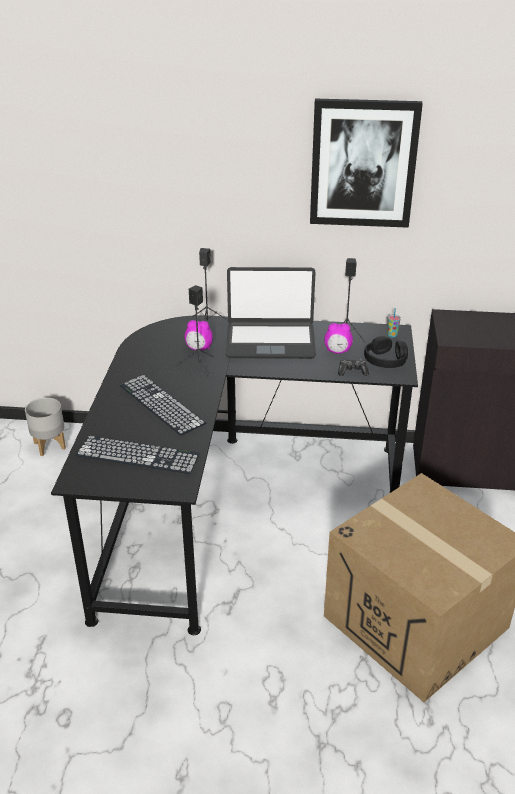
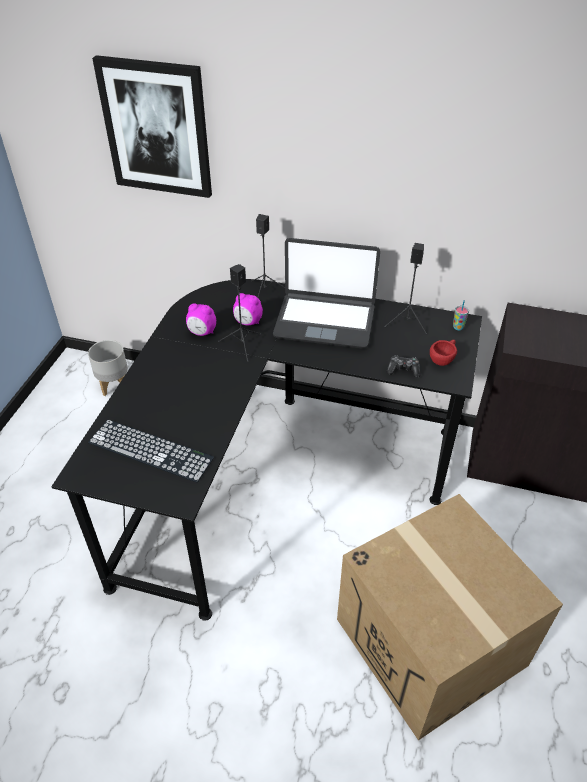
camera: 10 degrees right, 10 degrees up
keyboard [120,375,206,436] -> none
picture [310,99,423,228] -> picture moved to [92,55,212,198]
alarm clock [324,323,353,354] -> alarm clock moved to [186,303,216,336]
black headphones [364,336,408,368] -> red cup [430,340,457,366]

